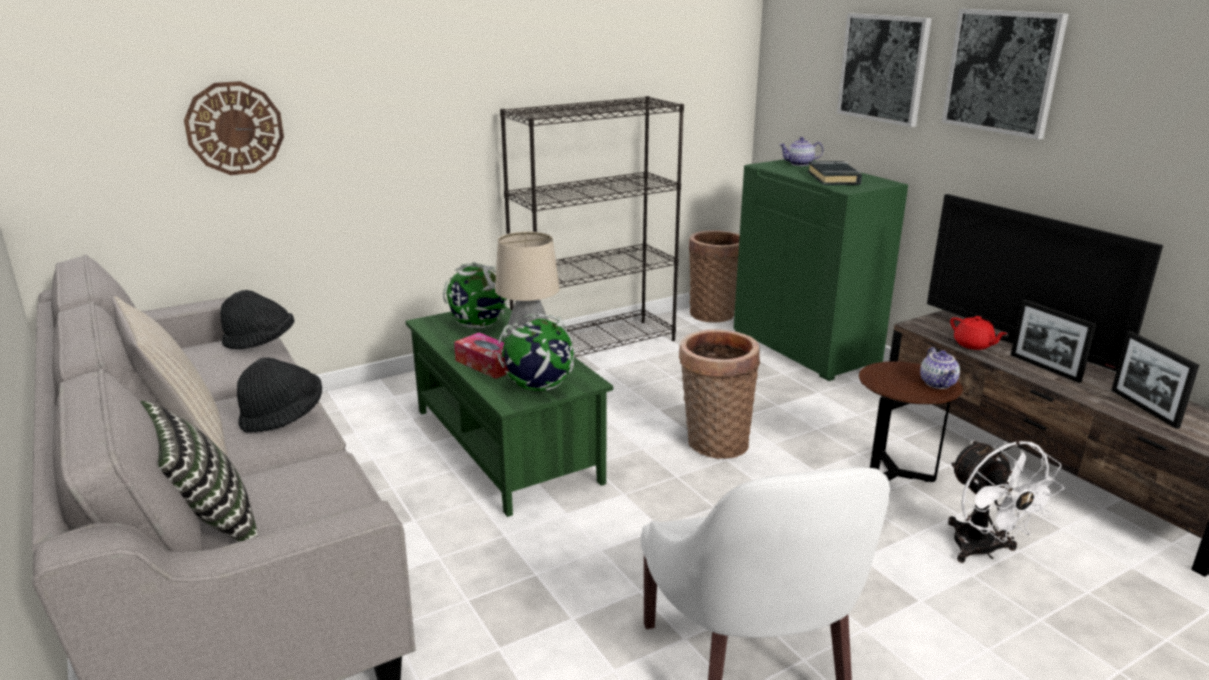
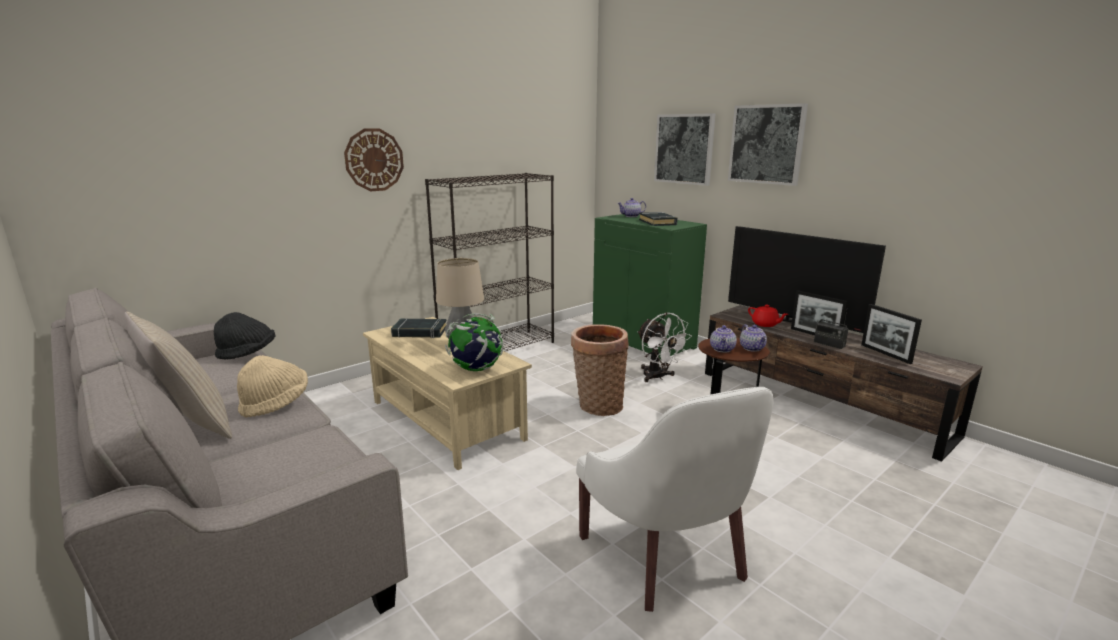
camera: 10 degrees left, 5 degrees down
pillow [140,401,258,542] -> none
wall clock [184,81,284,175] -> wall clock moved to [344,129,404,191]
black hat [237,357,322,433] -> beige hat [237,355,308,417]
green coffee table [405,306,613,517] -> beige coffee table [363,317,532,470]
globe [443,262,508,329] -> black book [391,319,446,338]
tissue box [454,333,509,379] -> none
basket [689,231,740,323] -> none
white fan [948,440,1064,563] -> white fan moved to [637,312,692,382]
none -> teapot [710,325,737,353]
none -> radio [814,311,849,349]

